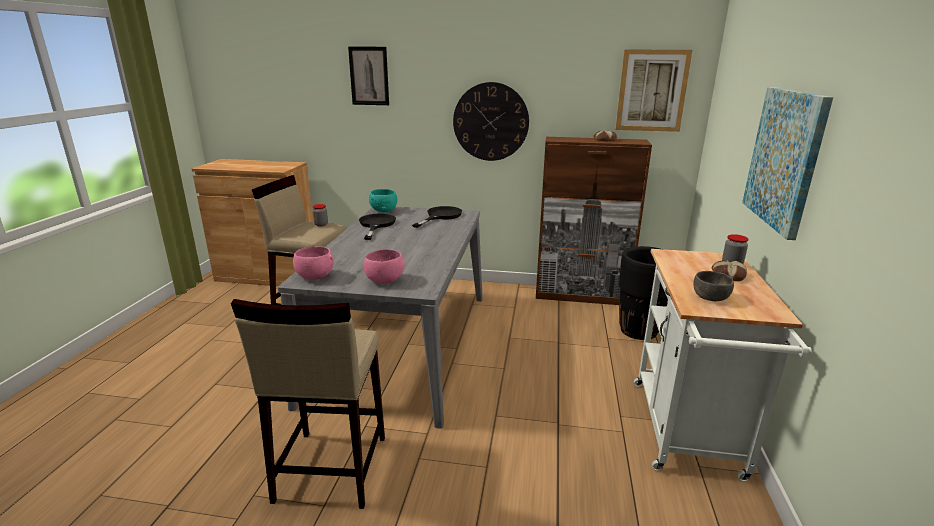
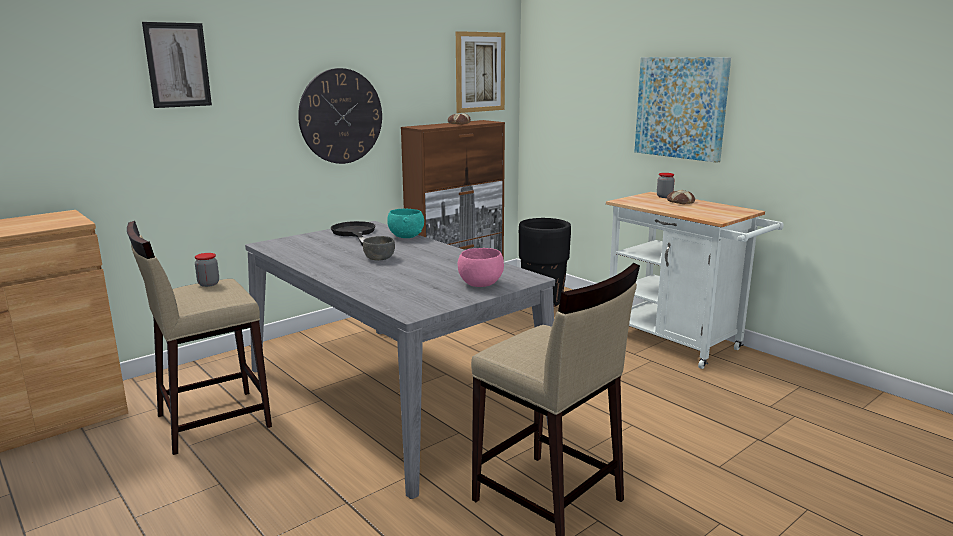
camera: 50 degrees left, 5 degrees down
pink bowl [293,246,334,280] -> none
black frying pan [359,213,396,240] -> none
turquoise bowl [369,189,397,212] -> turquoise bowl moved to [387,209,424,238]
grey bowl [693,271,734,301] -> grey bowl moved to [363,236,395,260]

